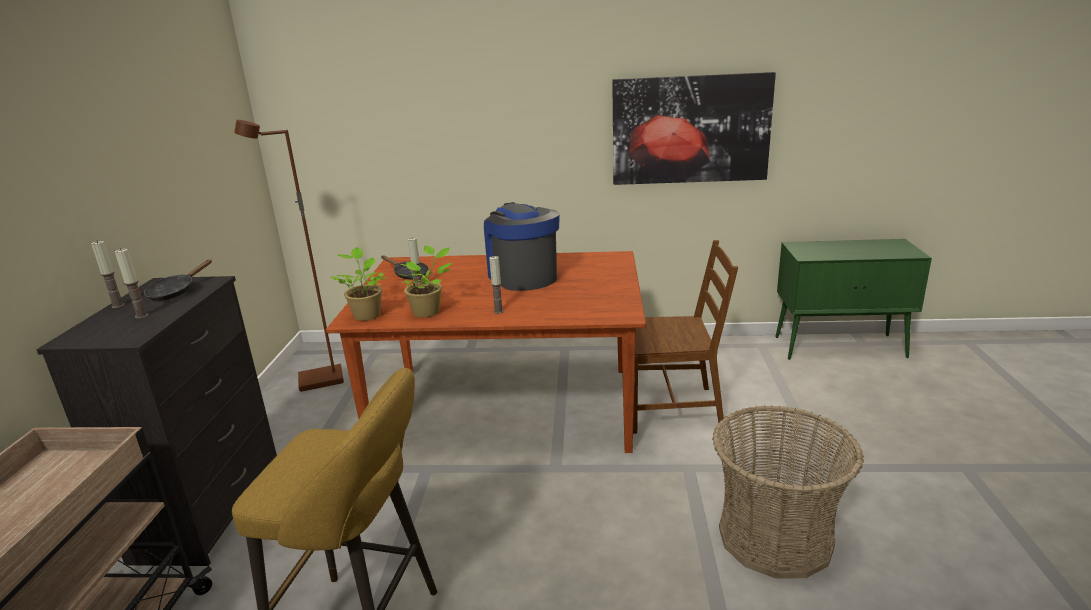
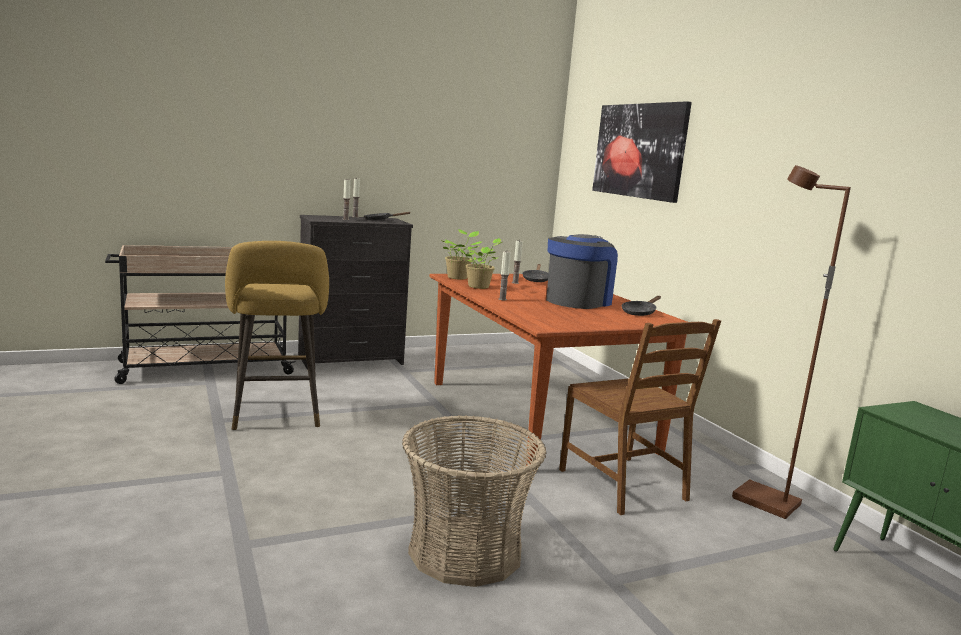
camera: 60 degrees right, 10 degrees down
brown floor lamp [234,120,344,392] -> brown floor lamp moved to [732,165,851,519]
picture [612,72,776,185] -> picture moved to [592,101,692,203]
none -> black frying pan [622,296,661,316]

